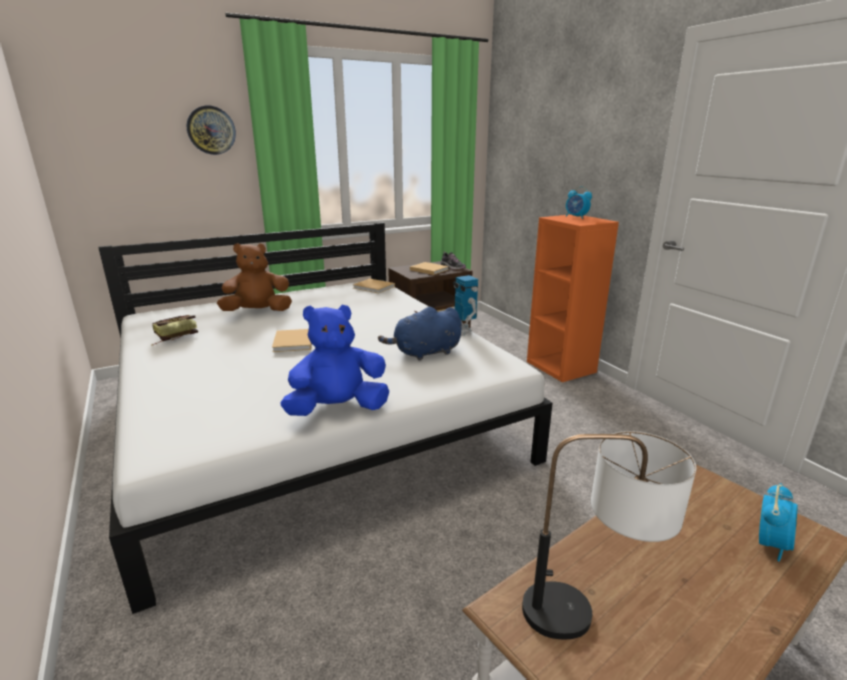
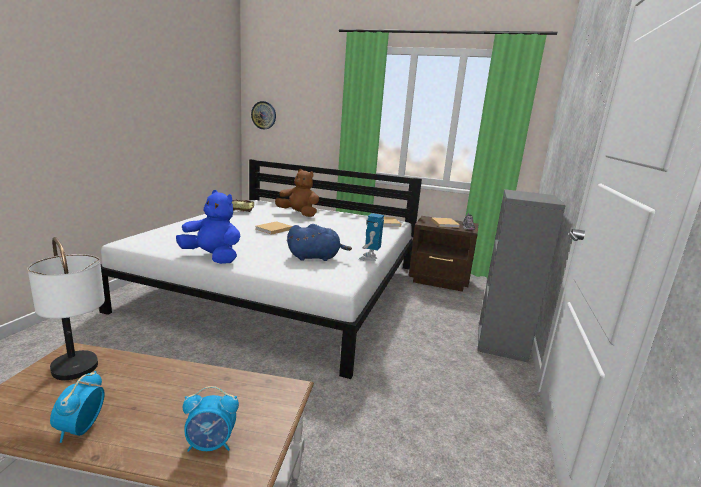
camera: 45 degrees right, 5 degrees down
wall clock [187,106,236,155] -> wall clock moved to [251,101,276,129]
blue plush toy [378,307,462,361] -> blue plush toy turned 150 degrees clockwise [287,224,352,261]
orange bookcase [527,214,619,382] -> grey bookcase [478,189,566,362]
alarm clock [566,186,592,219] -> alarm clock moved to [50,371,104,443]

